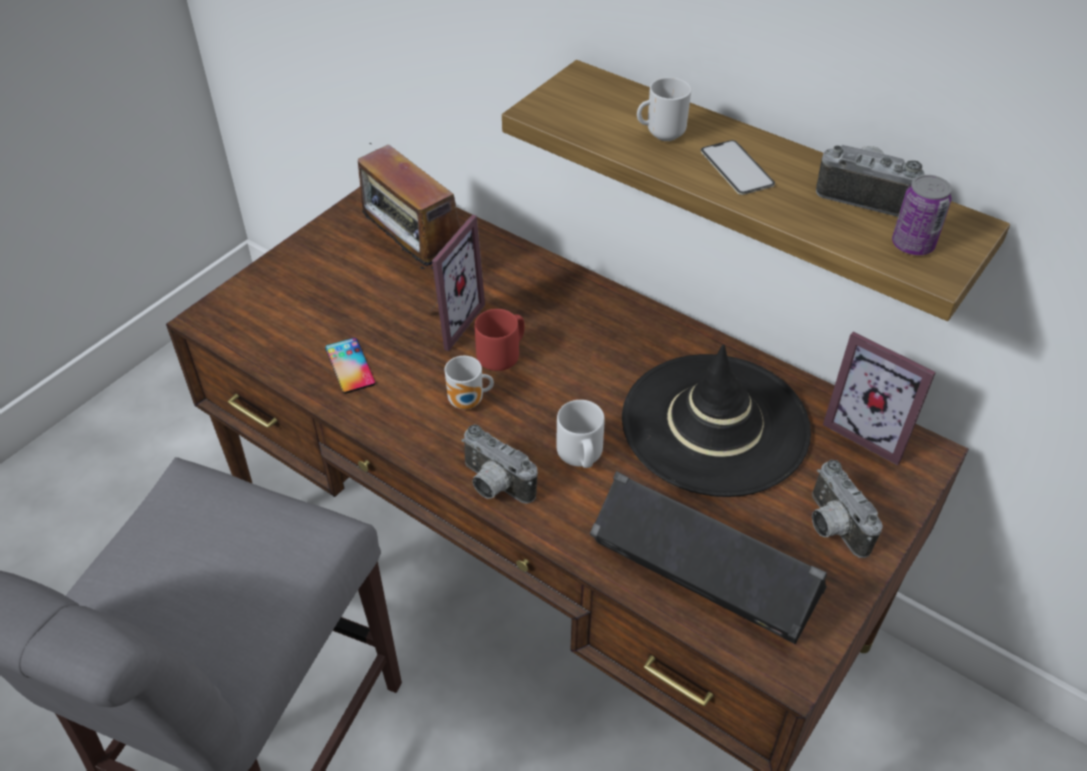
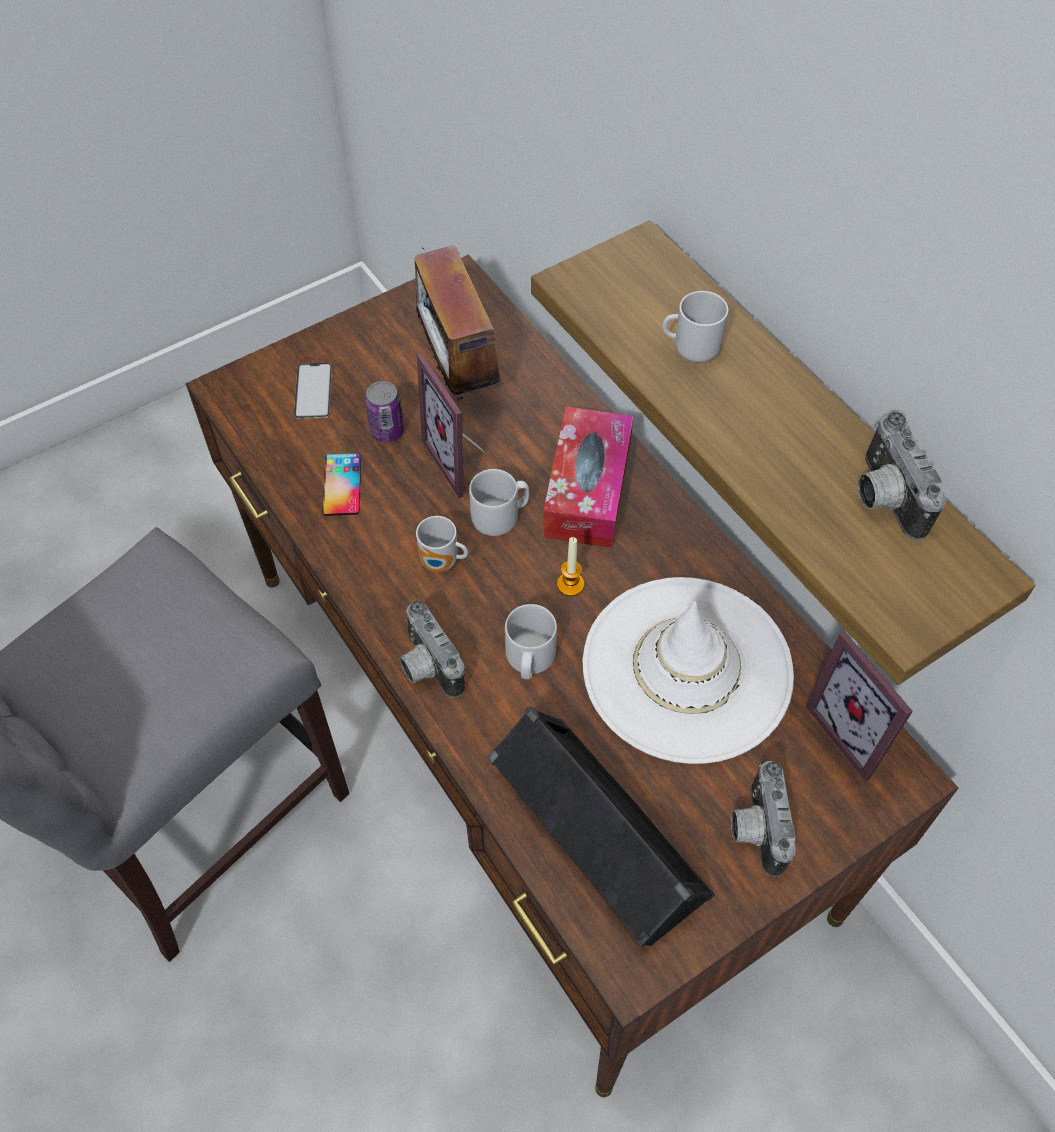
camera: 20 degrees right, 10 degrees up
picture frame [429,214,485,351] -> picture frame turned 105 degrees clockwise [417,353,485,498]
red mug [475,309,525,371] -> grey mug [469,469,529,536]
black hat [622,344,811,497] -> white hat [582,577,794,764]
phone [701,140,775,195] -> phone moved to [294,363,333,419]
camera [816,145,925,217] -> camera turned 150 degrees counterclockwise [858,412,946,540]
can [892,175,952,255] -> can moved to [365,381,404,443]
none -> tissue box [543,407,634,548]
none -> candle [557,537,584,596]

